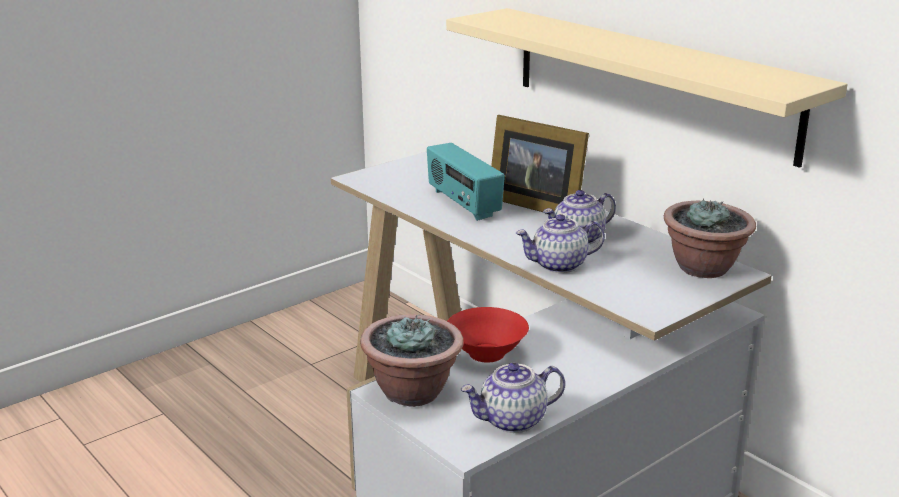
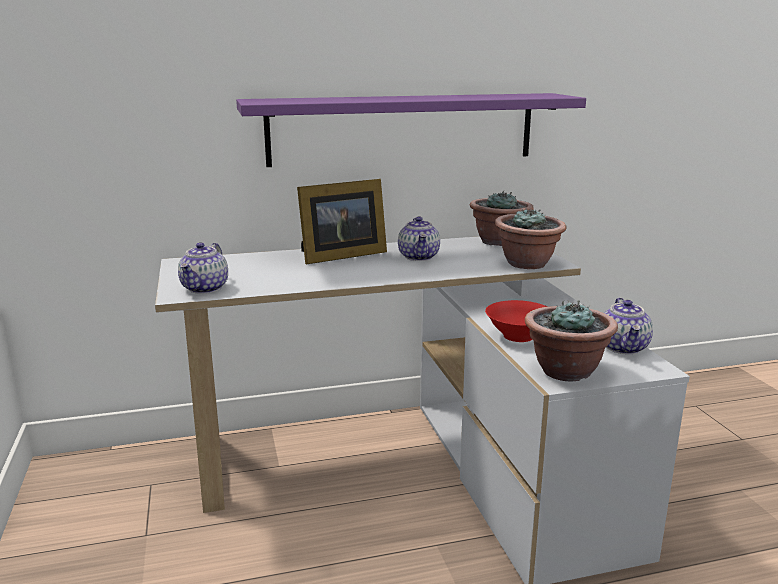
camera: 65 degrees left, 5 degrees down
radio [427,143,505,221] -> none
beige shelf [446,8,848,168] -> purple shelf [236,93,586,167]
teapot [515,214,605,273] -> teapot moved to [178,242,228,294]
none -> potted plant [495,208,566,269]

